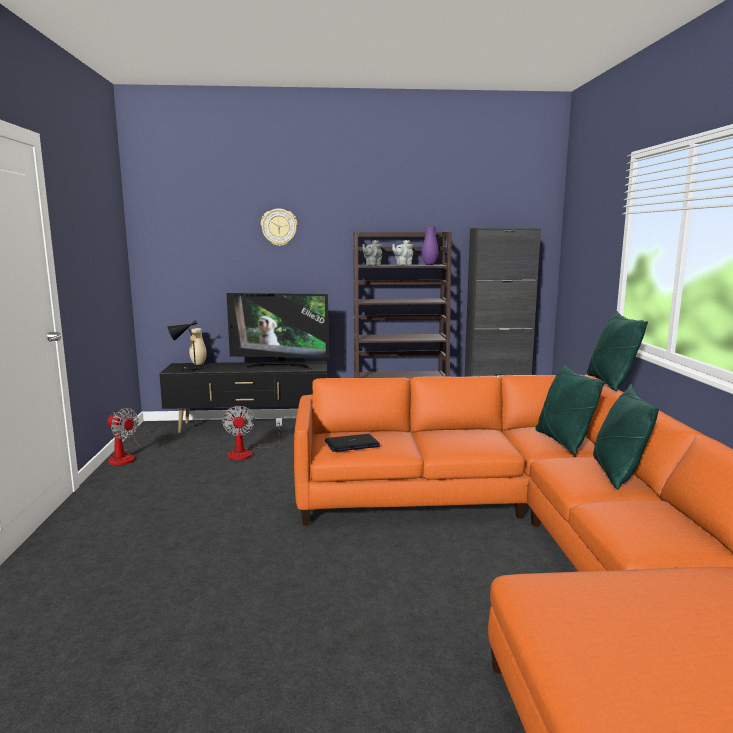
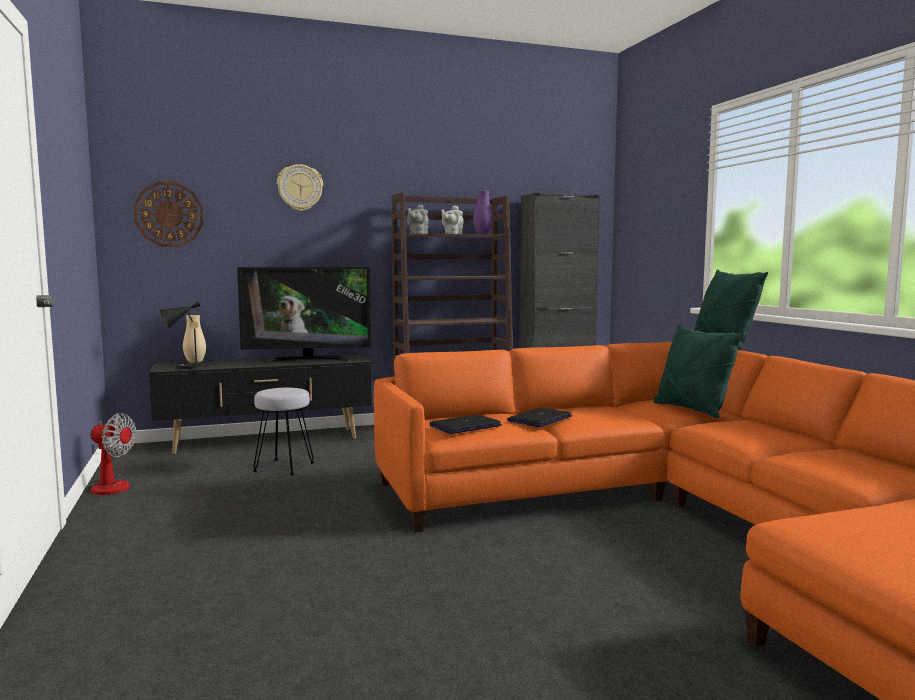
camera: 15 degrees left, 5 degrees down
fan [222,406,282,460] -> grey stool [253,388,314,475]
green pillow [593,384,659,490] -> none
none -> wall clock [133,182,204,247]
none -> laptop [507,408,572,427]

